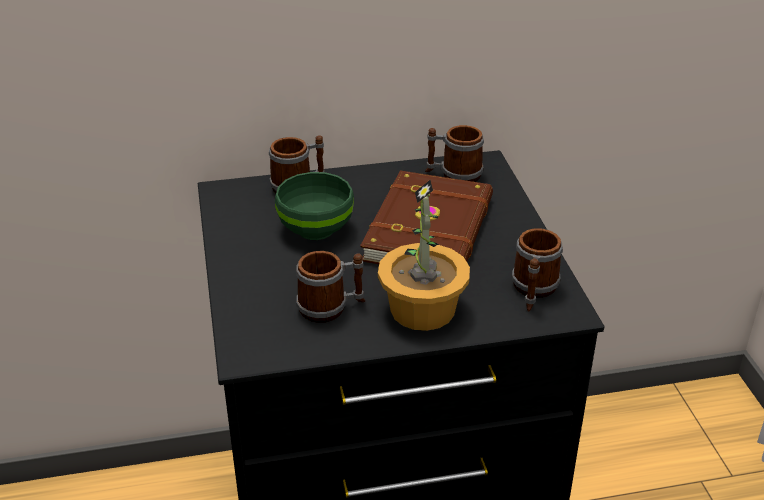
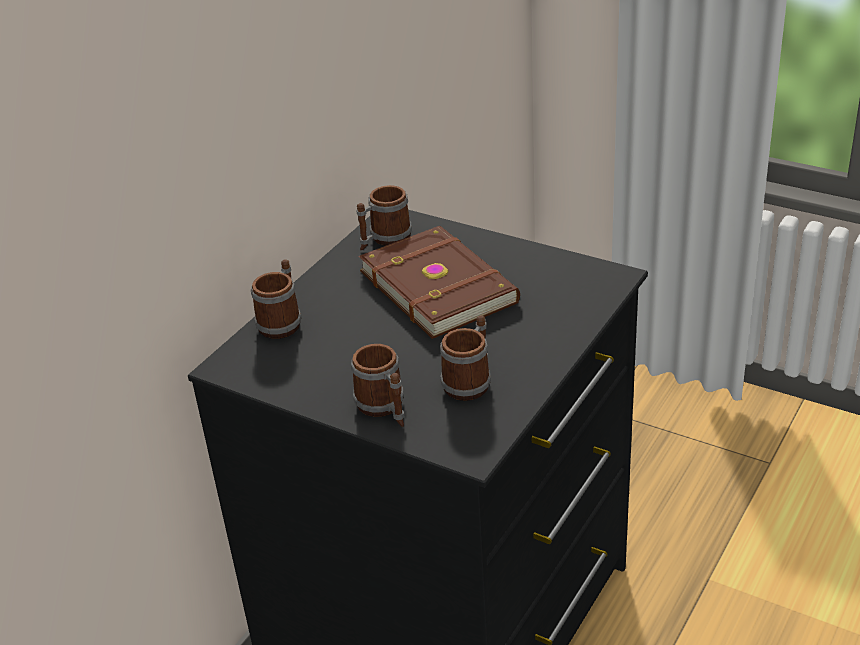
camera: 45 degrees left, 0 degrees up
green bowl [275,172,354,240] -> none
potted plant [378,180,470,331] -> none
mug [512,228,563,312] -> mug moved to [351,344,404,427]

